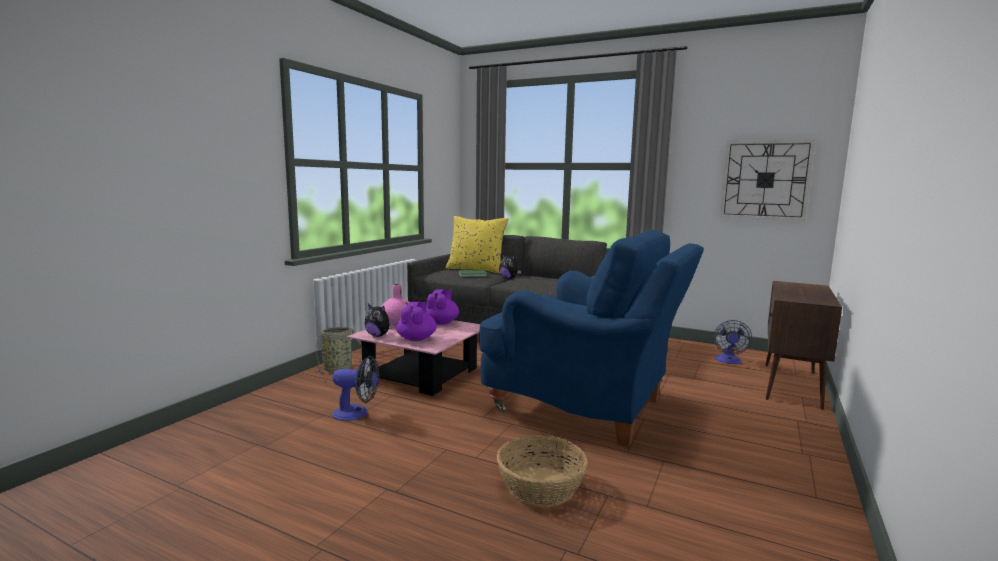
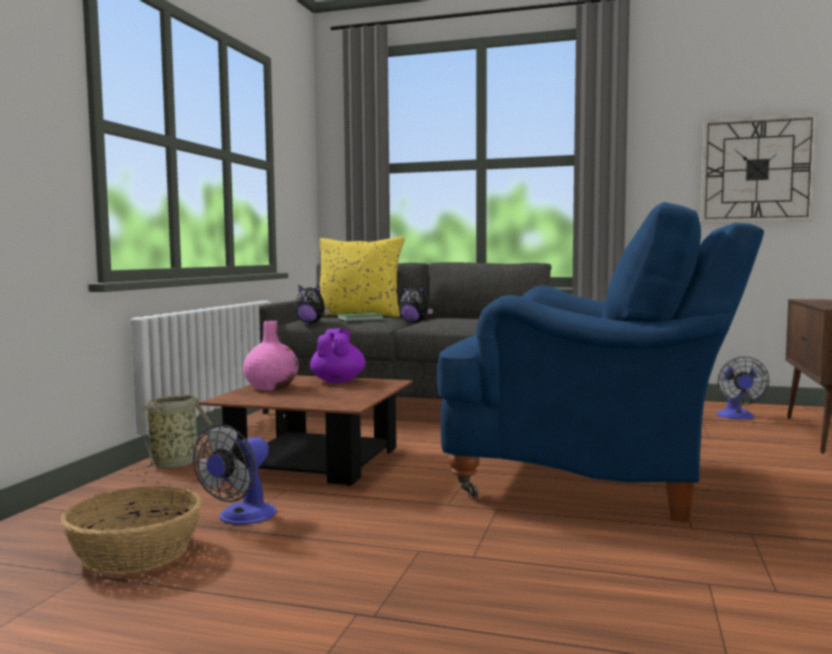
camera: 10 degrees left, 5 degrees down
fan [332,356,379,421] -> fan turned 120 degrees clockwise [193,424,276,525]
pink coffee table [347,320,480,396] -> brown coffee table [199,375,413,486]
plush toy [365,304,394,337] -> plush toy moved to [295,284,330,323]
purple teapot [396,302,437,341] -> none
basket [497,435,588,506] -> basket moved to [61,486,202,574]

